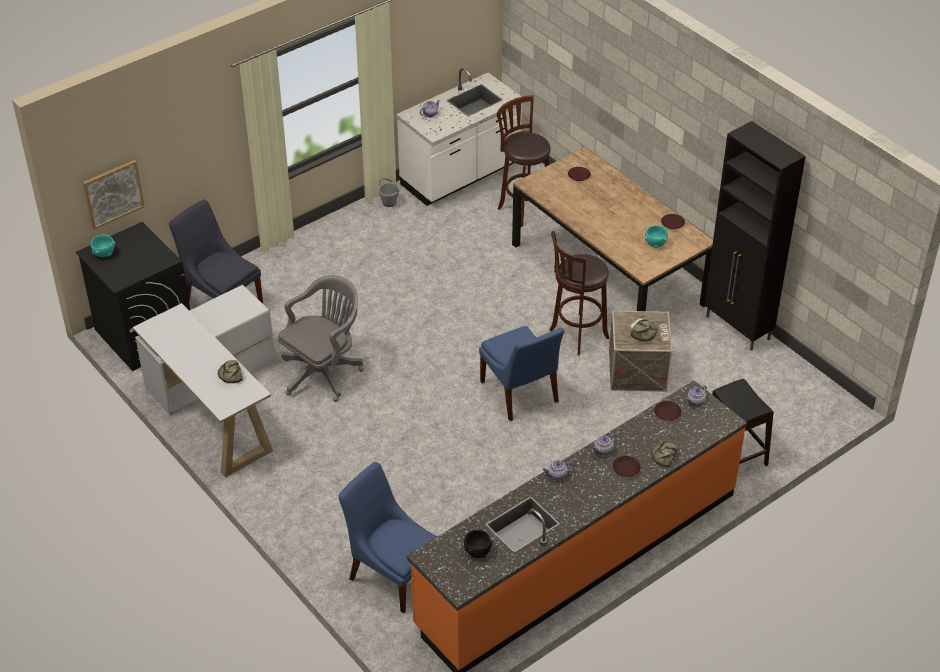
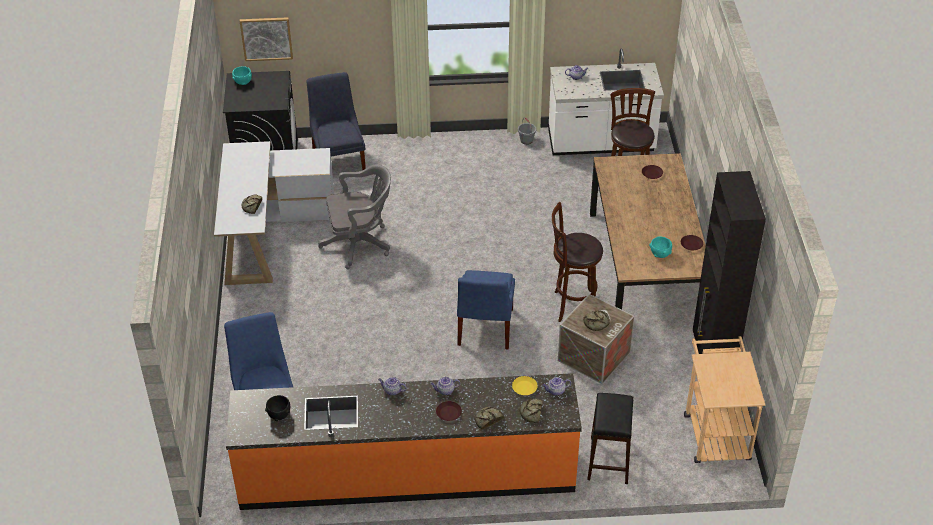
camera: 35 degrees right, 0 degrees up
brown plate [654,401,681,421] -> yellow plate [512,376,538,395]
none -> bread [520,398,543,423]
none -> beige cart [684,336,765,463]

